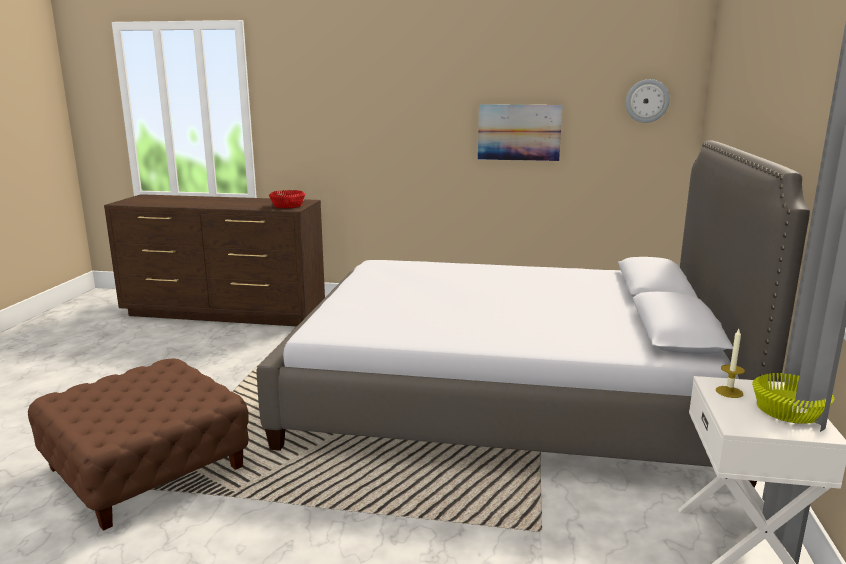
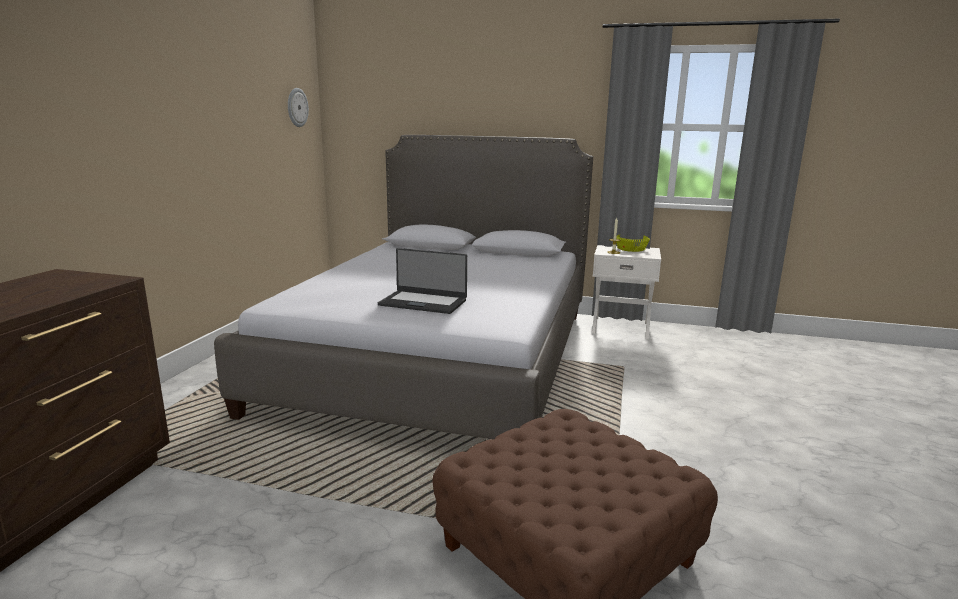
camera: 85 degrees left, 0 degrees up
red bowl [269,190,305,208] -> none
picture [478,104,562,161] -> none
none -> laptop [378,248,467,314]

